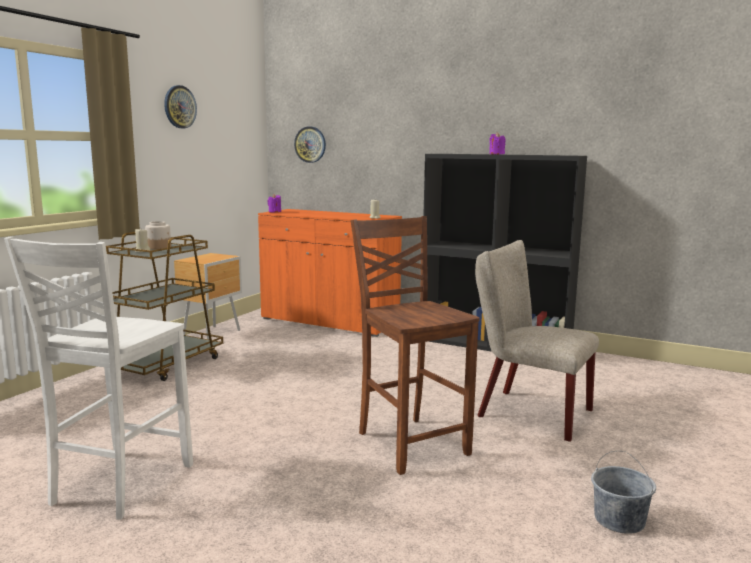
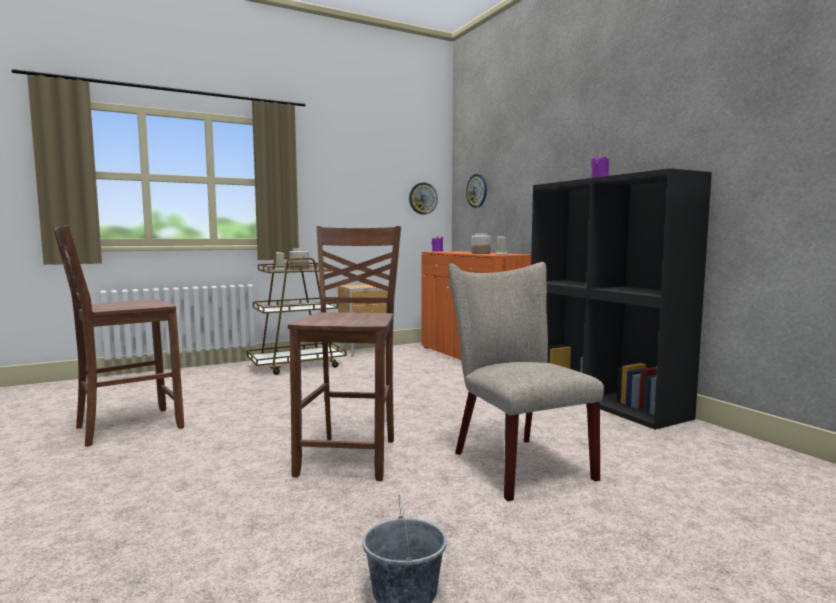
camera: 35 degrees right, 5 degrees down
white chair [4,237,193,519] -> brown chair [53,225,184,447]
wall clock [164,85,197,128] -> wall clock moved to [409,183,438,215]
none -> jar [472,233,491,254]

